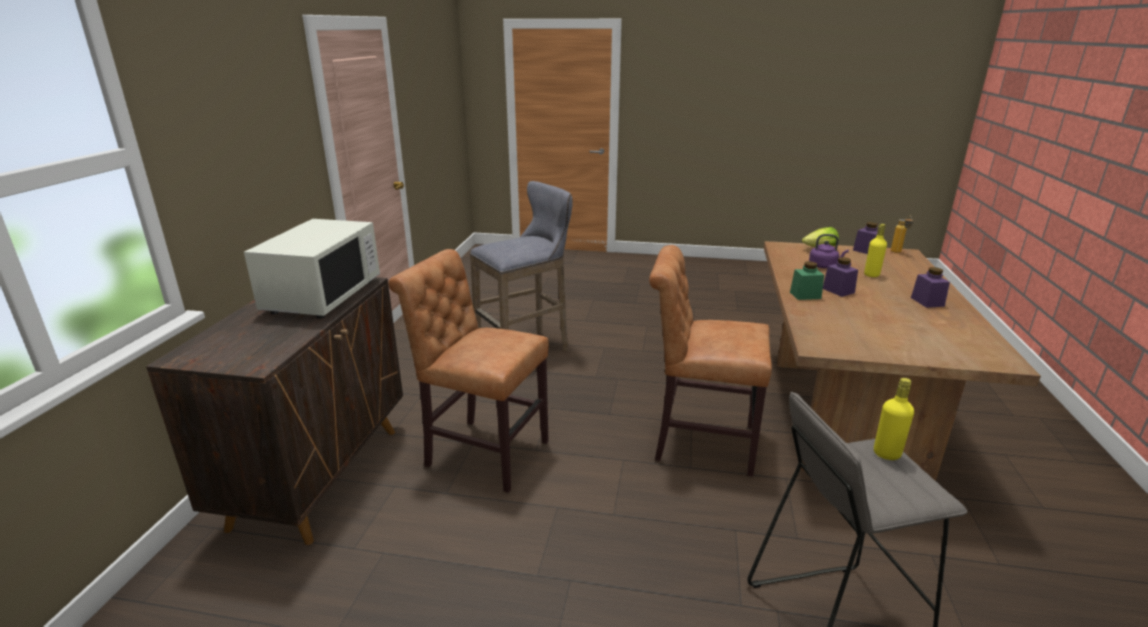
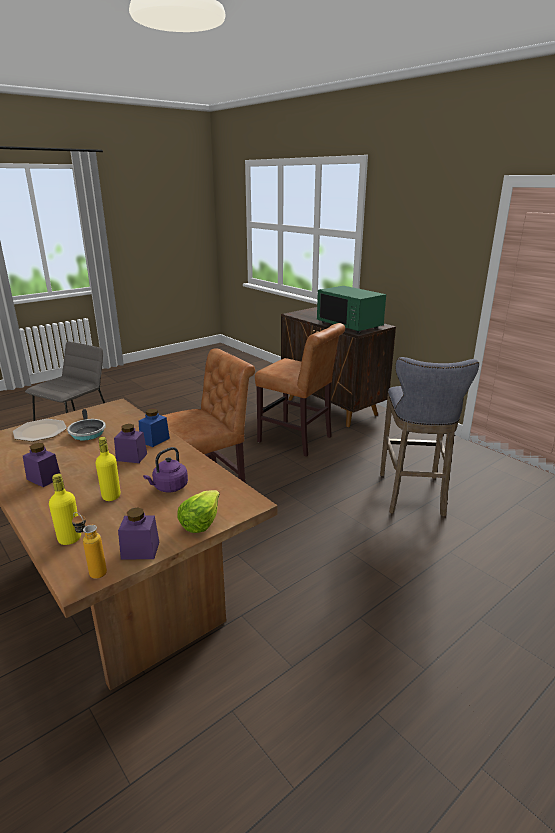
camera: 130 degrees right, 0 degrees up
white microwave [244,219,380,319] -> green microwave [317,286,386,333]
brown chair [388,249,549,493] -> brown chair turned 60 degrees clockwise [255,323,345,457]
green jar [790,261,824,300] -> blue jar [139,409,170,447]
yellow bottle [874,378,914,460] -> yellow bottle moved to [49,474,81,545]
none -> plate [13,419,67,442]
none -> frying pan [67,409,106,440]

